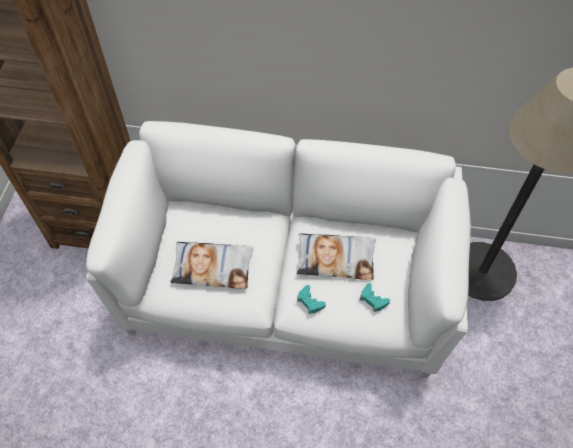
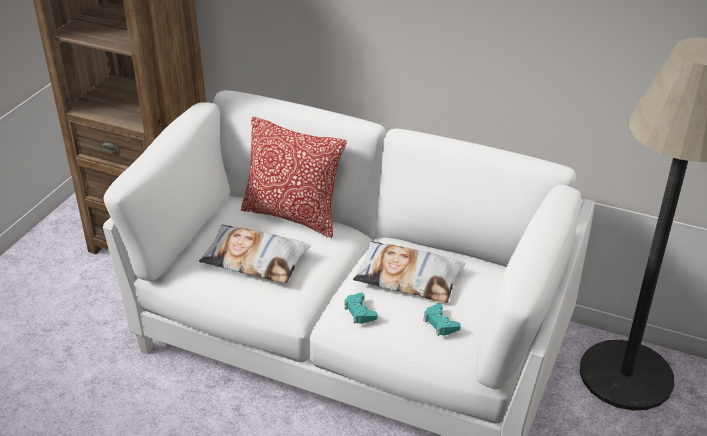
camera: 15 degrees right, 20 degrees down
none -> pillow [241,116,347,238]

